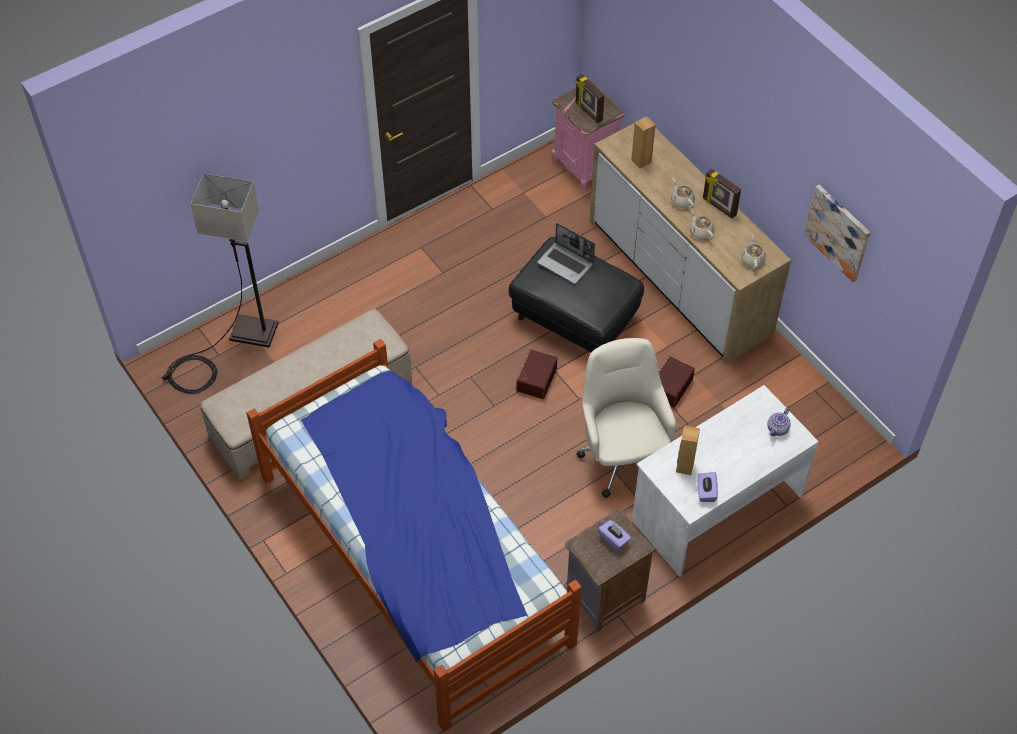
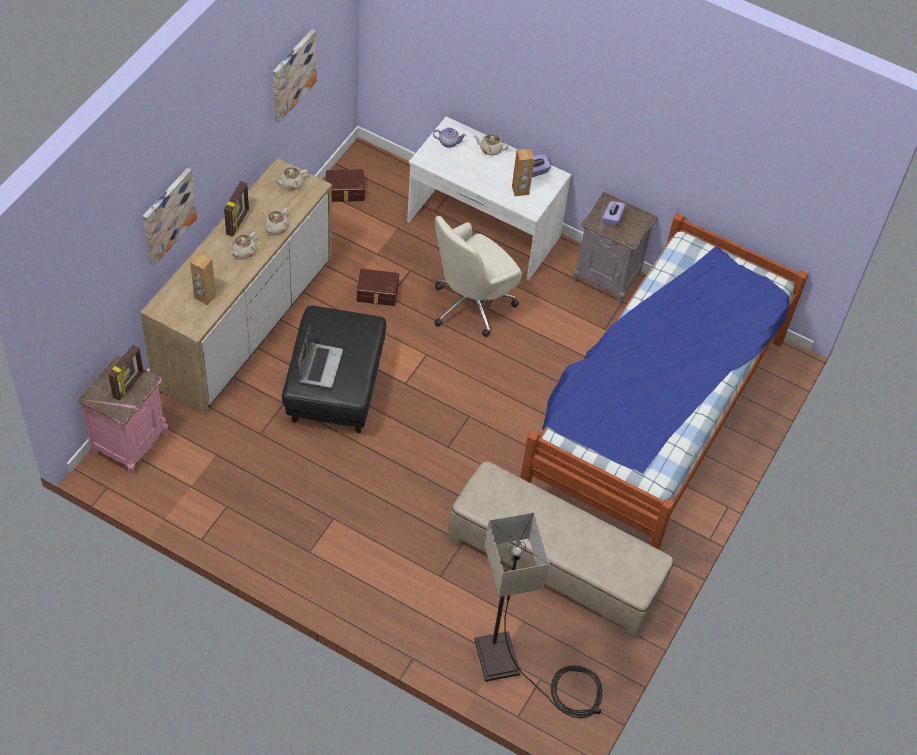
camera: 120 degrees left, 0 degrees up
brown storage box [517,349,557,399] -> brown storage box moved to [326,169,365,202]
none -> picture [143,168,197,266]
none -> beige teapot [473,134,509,156]

